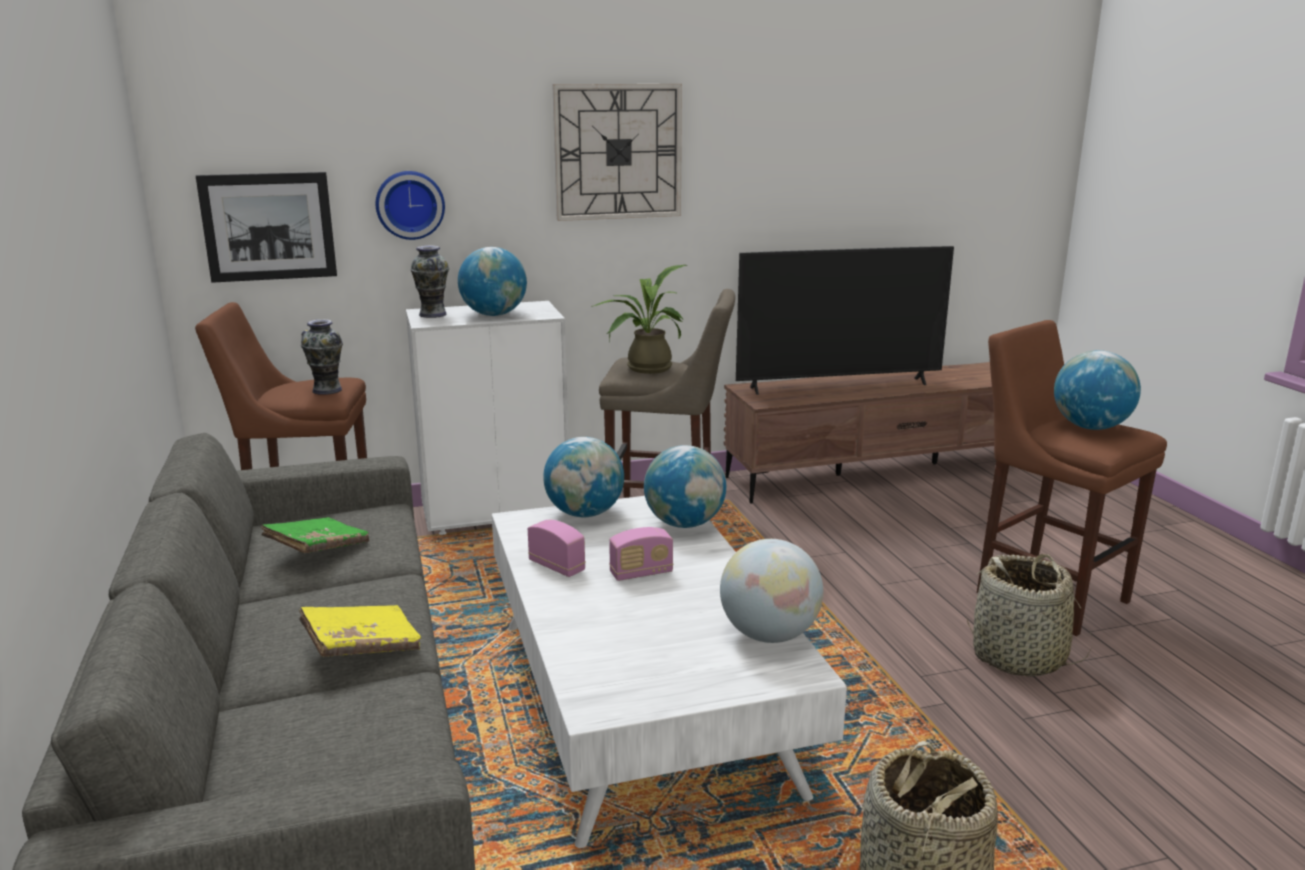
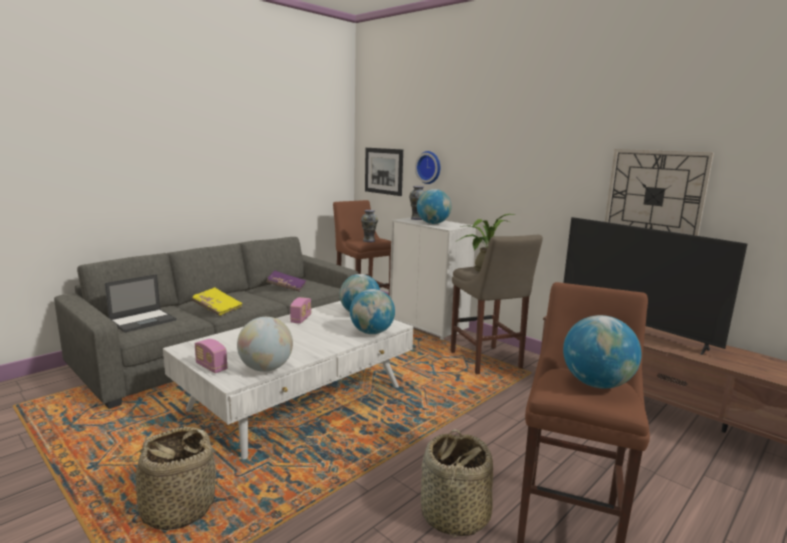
camera: 60 degrees right, 5 degrees down
green book [260,517,370,553] -> purple book [267,270,306,292]
wall clock [552,84,682,221] -> wall clock moved to [605,149,714,236]
radio [609,527,673,581] -> radio moved to [195,339,228,373]
none -> laptop [105,274,176,333]

